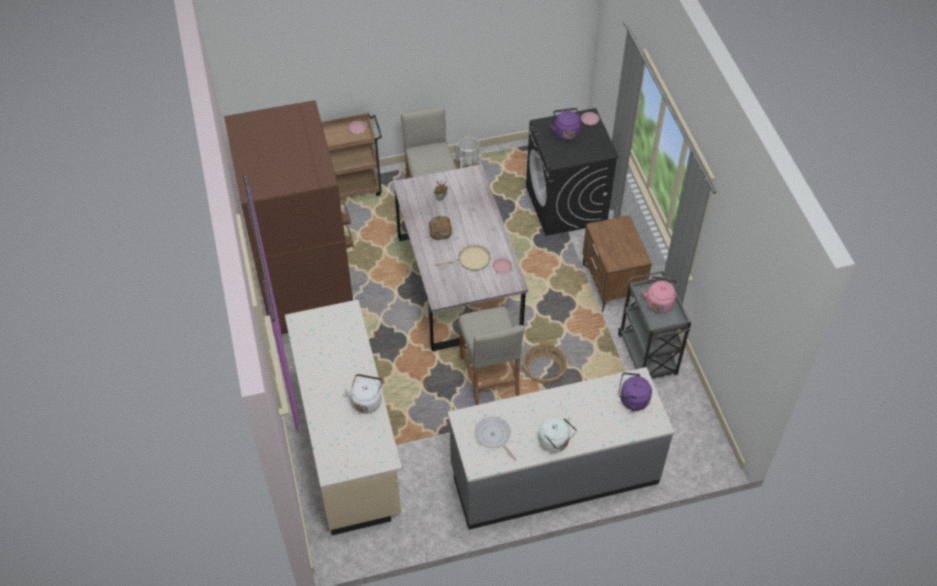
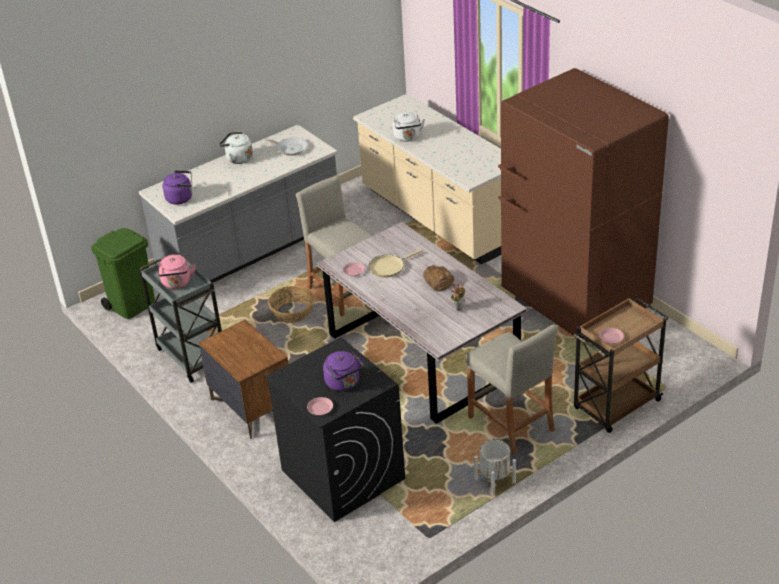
camera: 160 degrees right, 15 degrees down
none -> green trash can [91,228,155,319]

